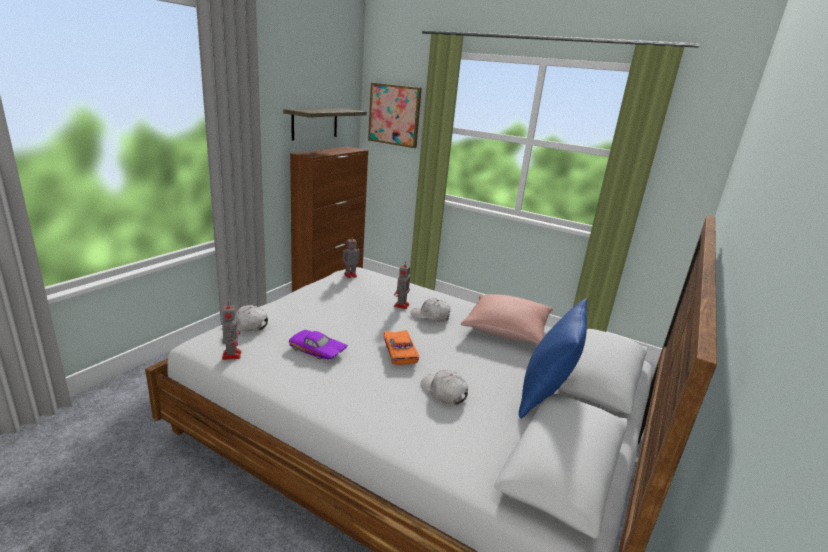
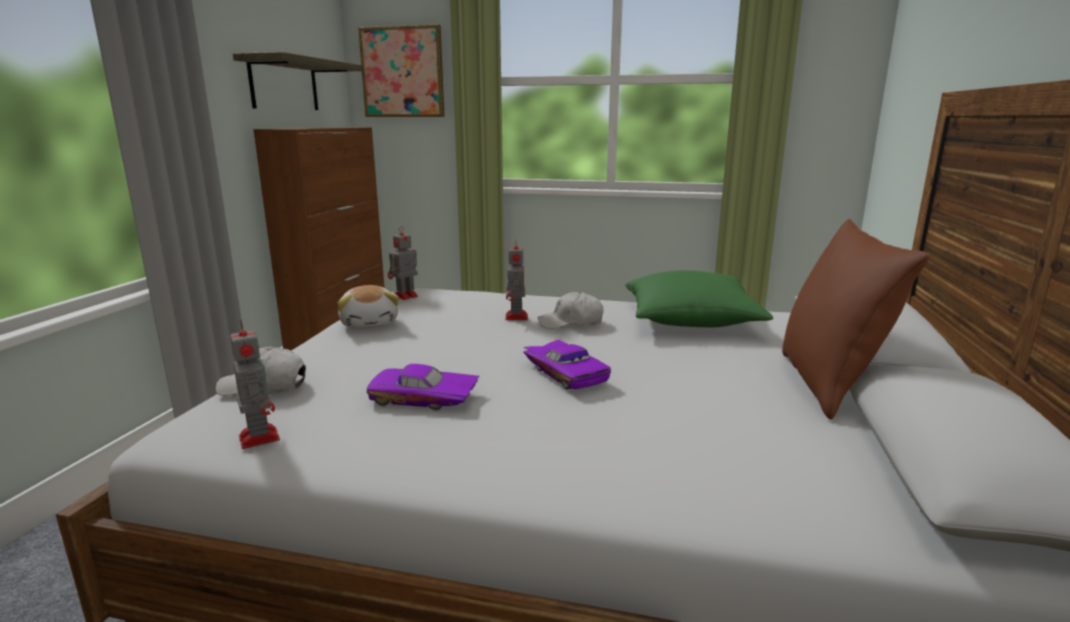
camera: 15 degrees left, 5 degrees down
orange toy car [383,330,419,365] -> purple toy car [523,340,611,390]
white cap [421,370,468,405] -> none
pink pillow [461,294,553,344] -> green pillow [625,270,773,327]
blue pillow [519,299,587,419] -> brown pillow [782,219,930,420]
none -> plush toy [338,285,399,329]

